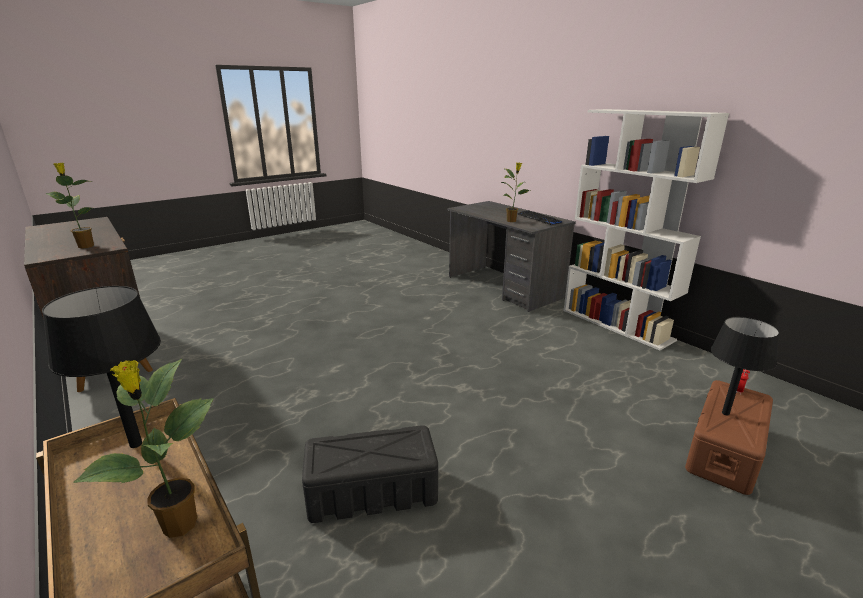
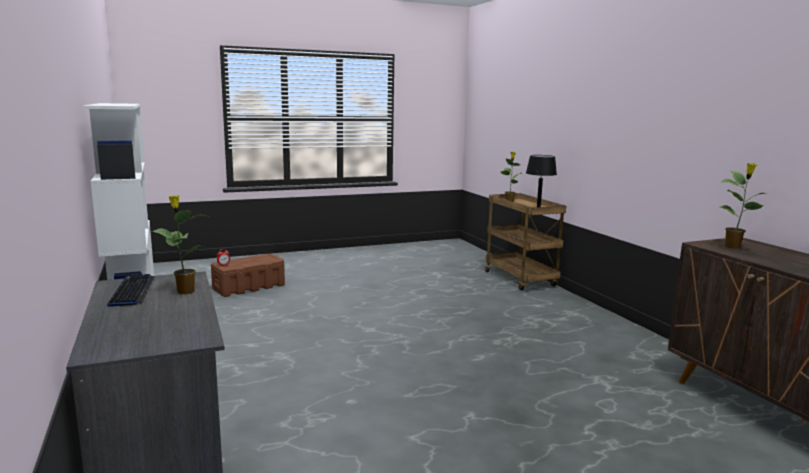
camera: 165 degrees left, 10 degrees down
black storage box [302,425,438,523] -> none
black table lamp [711,317,779,416] -> none

